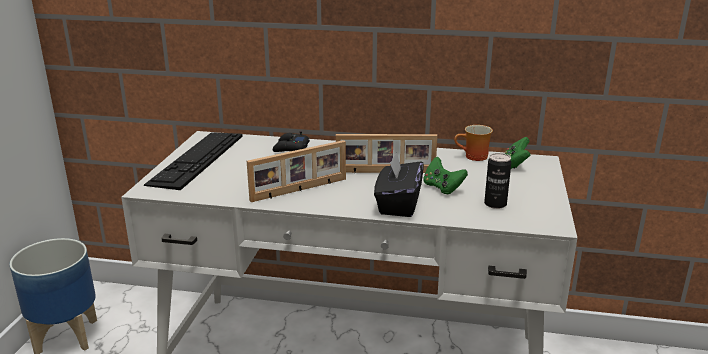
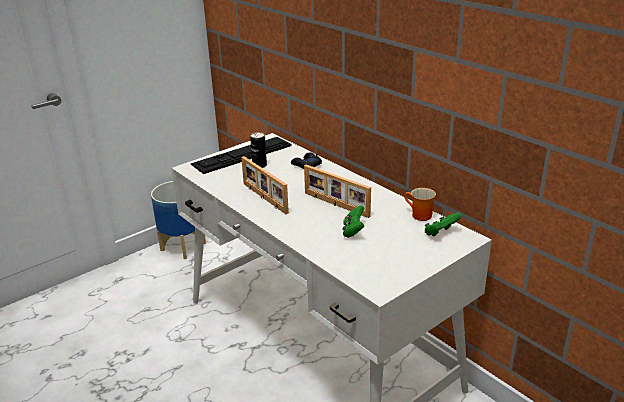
camera: 40 degrees right, 5 degrees up
picture frame [247,140,346,202] -> picture frame turned 45 degrees clockwise [241,156,289,214]
black tissue box [374,152,424,217] -> none
can [484,153,511,209] -> can moved to [250,132,267,168]

